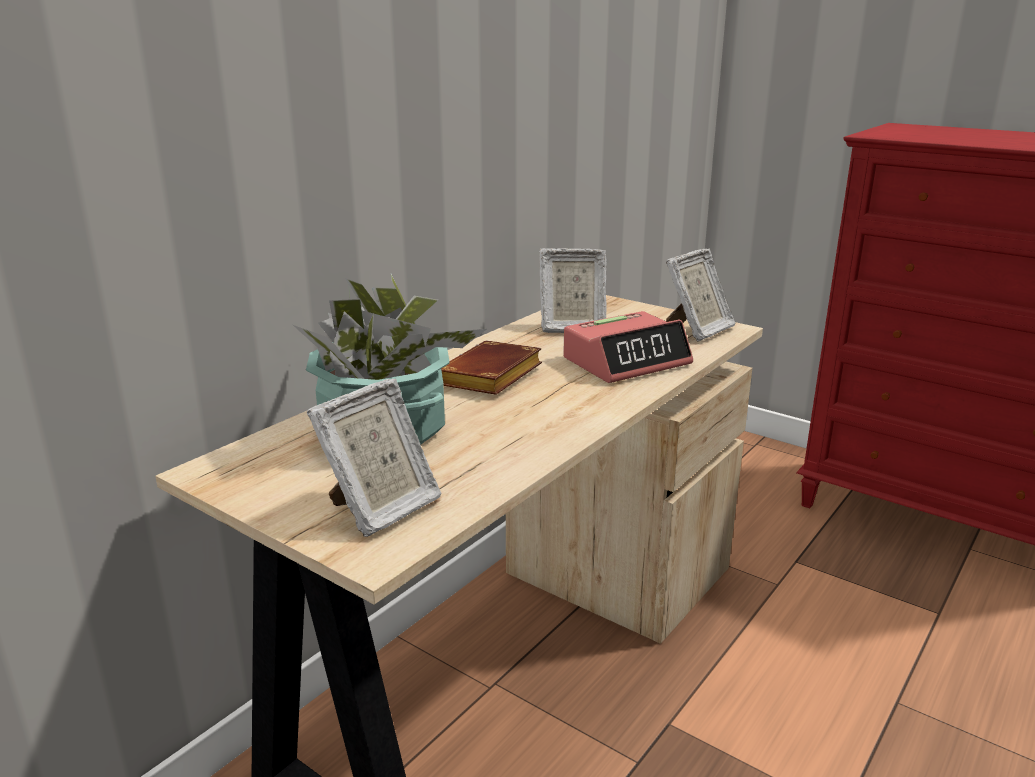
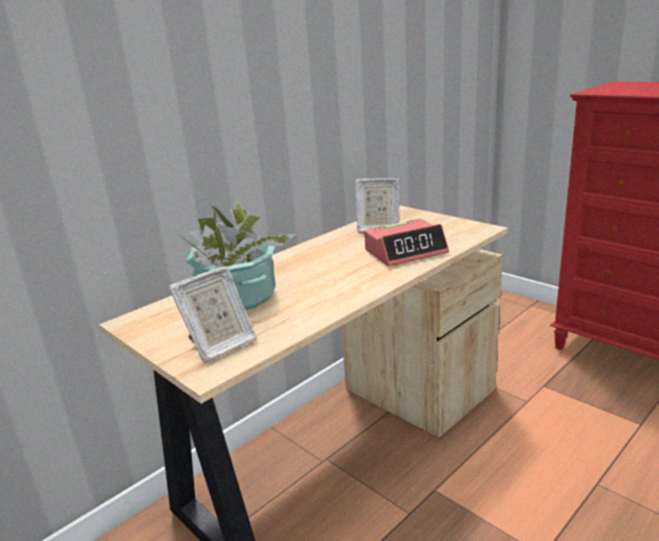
camera: 10 degrees right, 0 degrees up
brown book [441,340,542,395] -> none
picture frame [666,248,735,341] -> none

